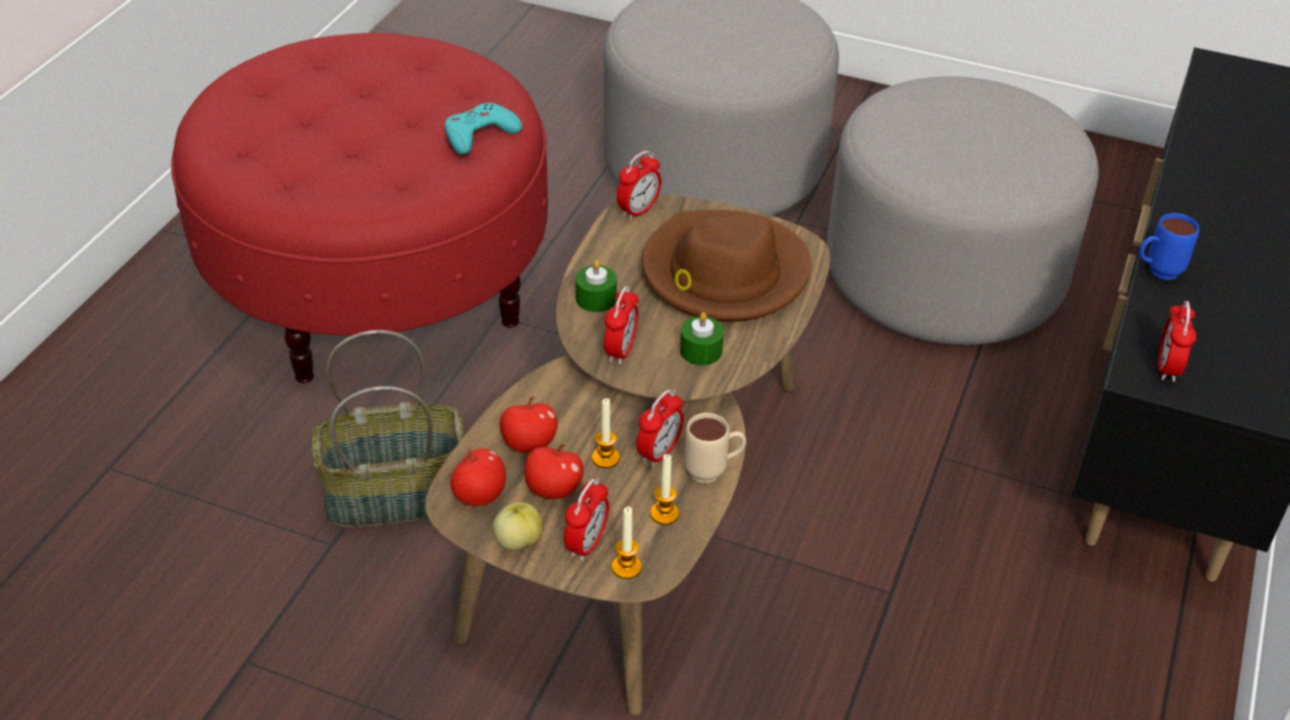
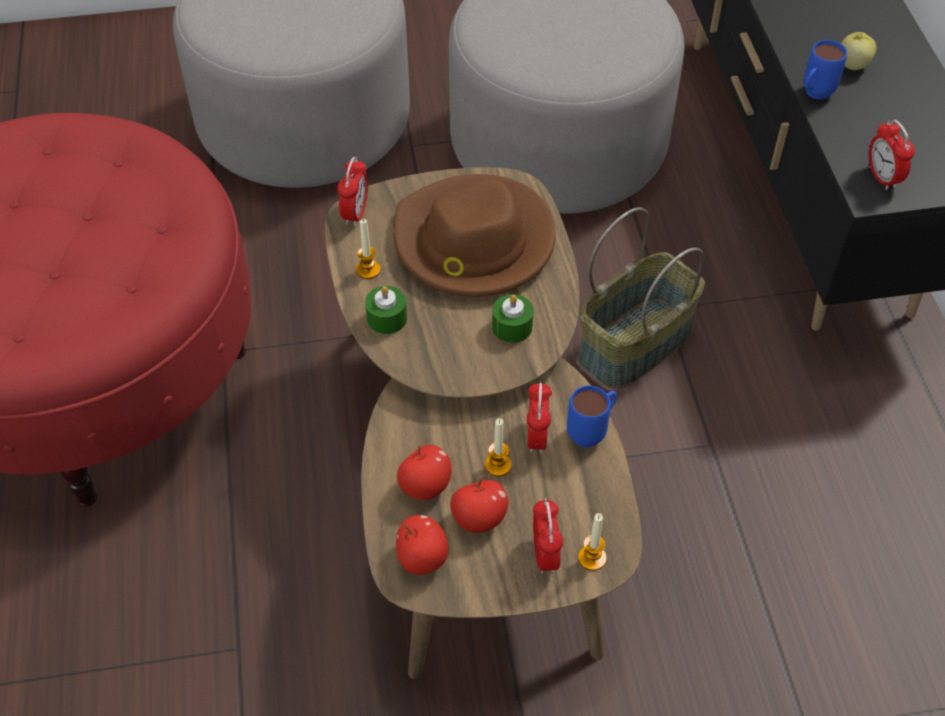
camera: 30 degrees left, 10 degrees up
basket [312,330,464,528] -> basket moved to [578,208,705,389]
turquoise game controller [445,103,522,155] -> none
apple [493,502,542,550] -> apple moved to [841,32,877,70]
alarm clock [604,286,639,365] -> none
candle [650,454,679,525] -> candle moved to [356,219,380,279]
beige mug [684,413,746,483] -> blue mug [567,386,617,448]

